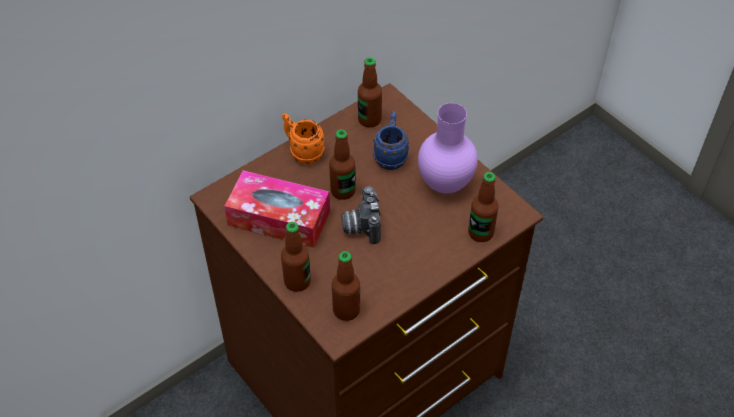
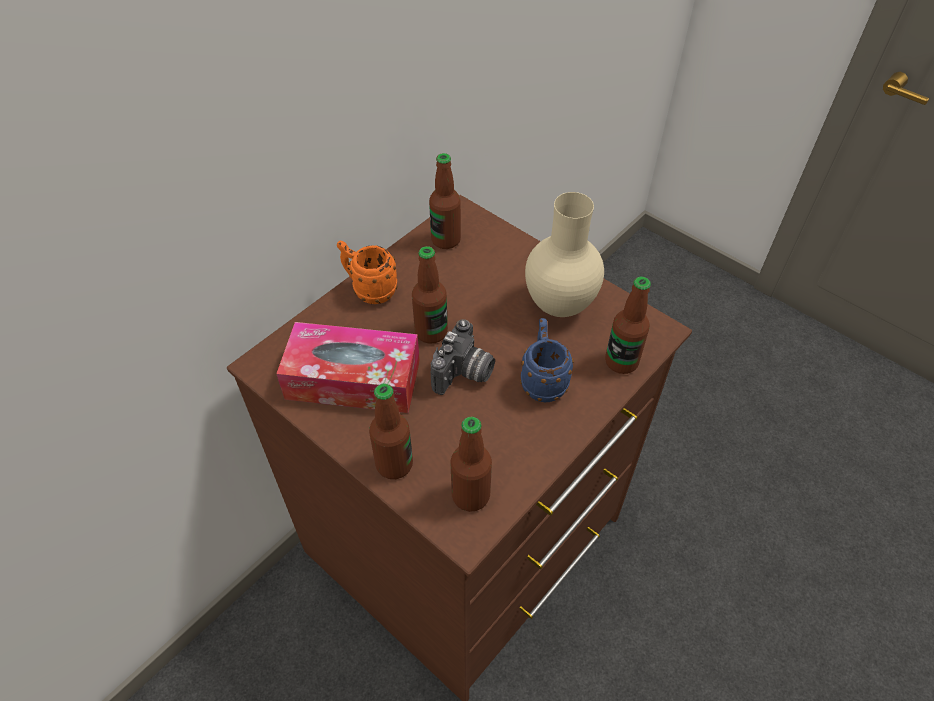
camera: 10 degrees left, 0 degrees up
camera [341,186,381,244] -> camera turned 135 degrees counterclockwise [430,319,495,395]
blue mug [373,111,409,170] -> blue mug moved to [520,318,574,403]
purple vase [418,103,478,193] -> beige vase [525,192,604,317]

